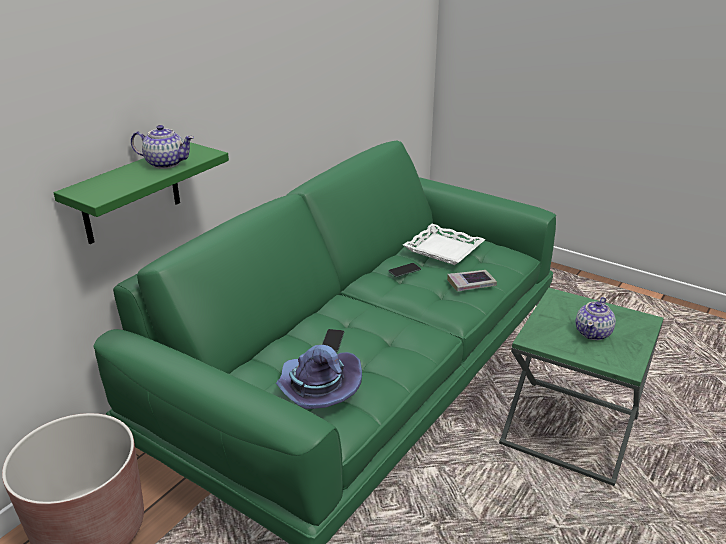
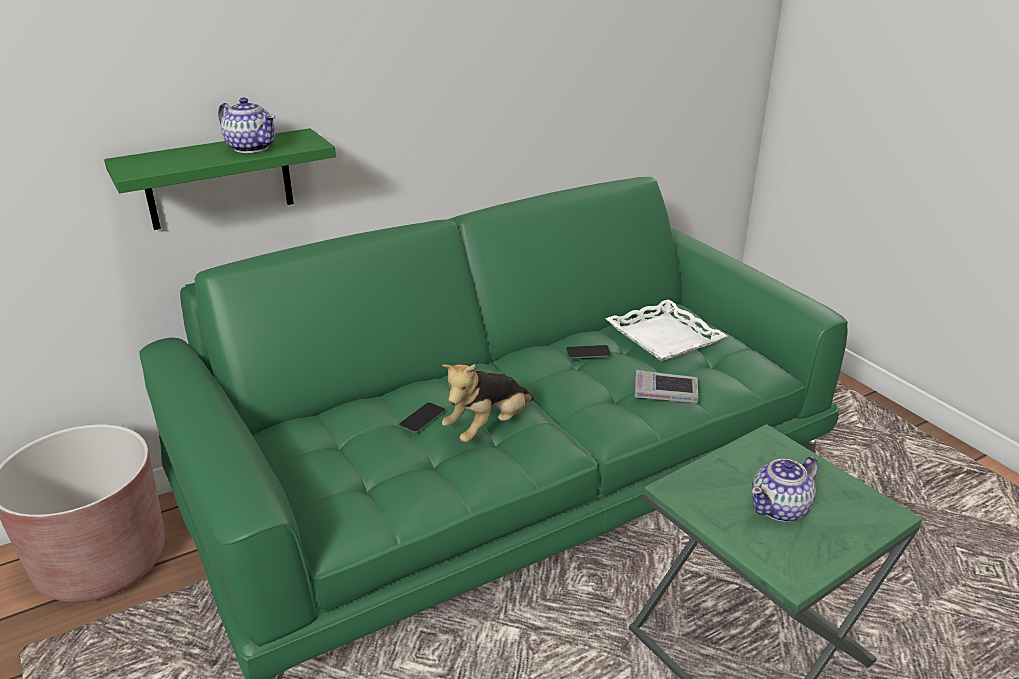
camera: 25 degrees right, 0 degrees up
purple hat [276,345,362,409] -> none
none -> plush toy [442,364,534,443]

